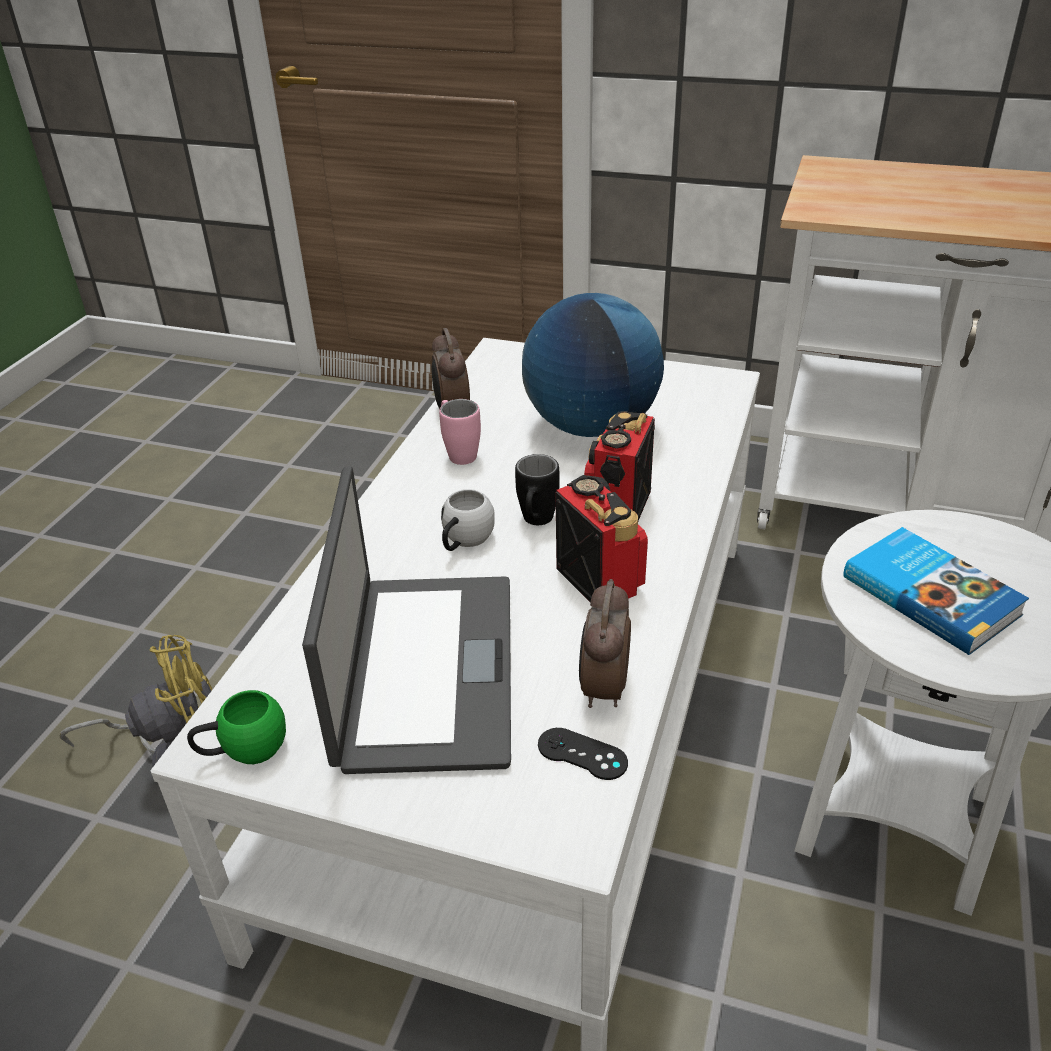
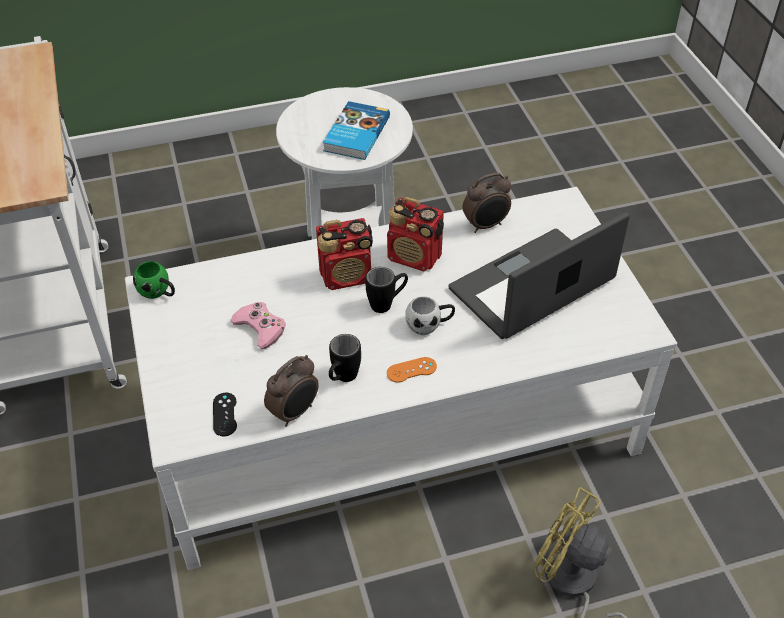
camera: 125 degrees left, 10 degrees up
green mug [187,690,286,764] -> green mug moved to [133,261,175,299]
pink mug [439,399,481,465] -> black mug [329,334,361,382]
globe [522,293,664,437] -> pink game controller [230,302,286,349]
black game controller [538,728,628,780] -> black game controller moved to [213,393,237,436]
radio [555,475,648,602] -> radio turned 90 degrees counterclockwise [387,197,444,271]
none -> orange game controller [387,357,437,383]

